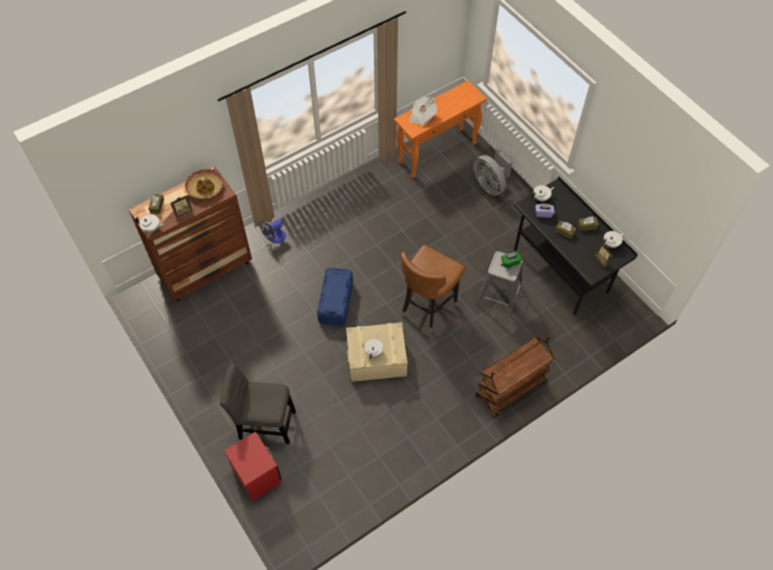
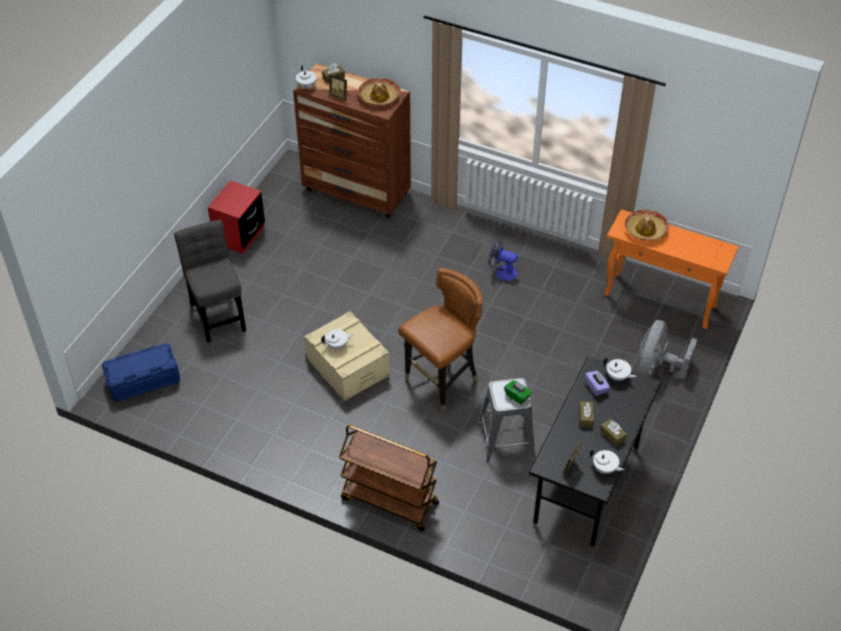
camera: 60 degrees right, 10 degrees down
red nightstand [224,432,282,501] -> red nightstand moved to [208,181,265,254]
fan [259,219,286,244] -> fan moved to [489,239,518,281]
blue storage box [317,267,353,326] -> blue storage box moved to [102,343,180,402]
brown chair [401,245,465,332] -> brown chair turned 135 degrees clockwise [398,268,483,411]
newspaper [409,96,437,126] -> hat [625,209,669,241]

